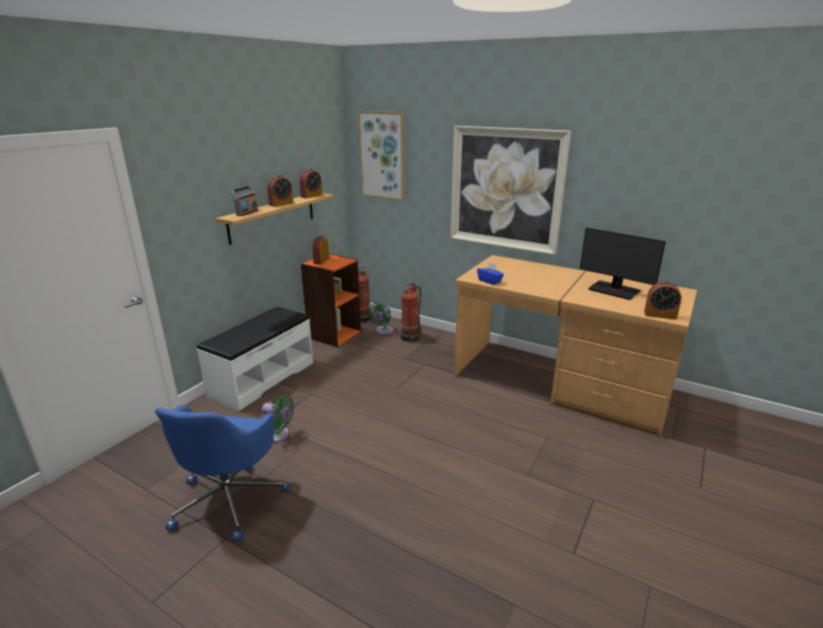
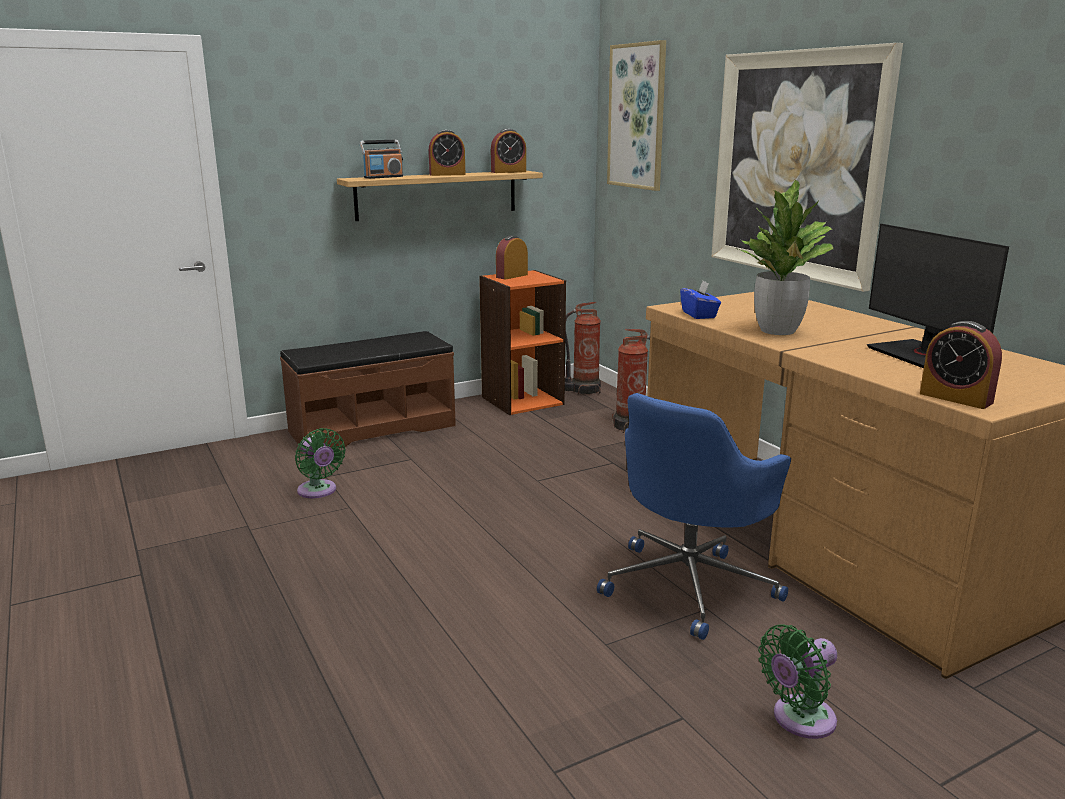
camera: 30 degrees right, 5 degrees down
blue office chair [155,405,291,542] -> blue office chair moved to [597,393,791,640]
white bench [197,306,313,411] -> brown bench [280,331,456,448]
green fan [369,303,394,335] -> green fan moved to [758,624,837,739]
none -> potted plant [735,180,833,335]

